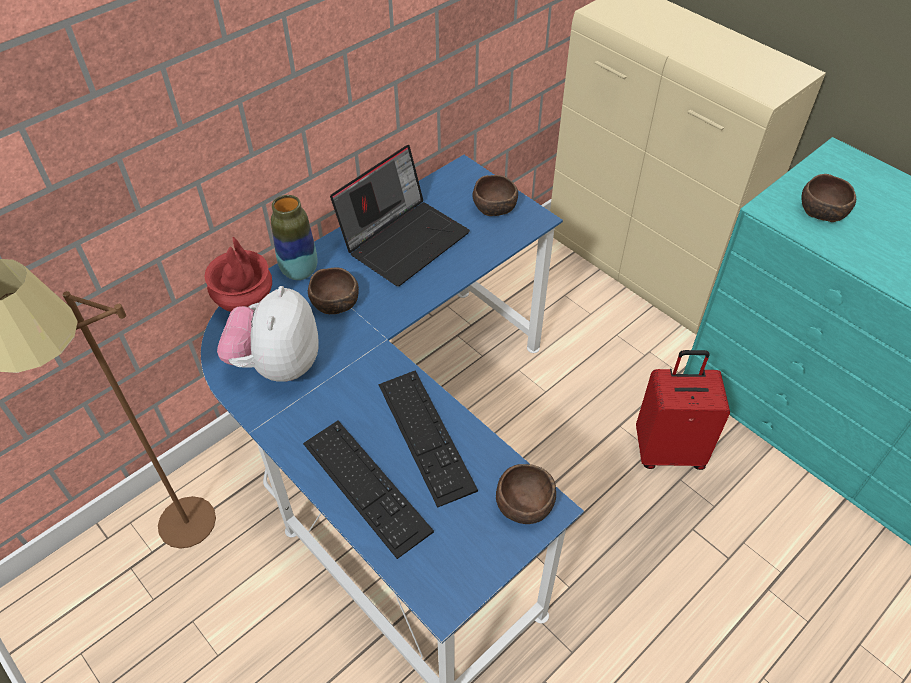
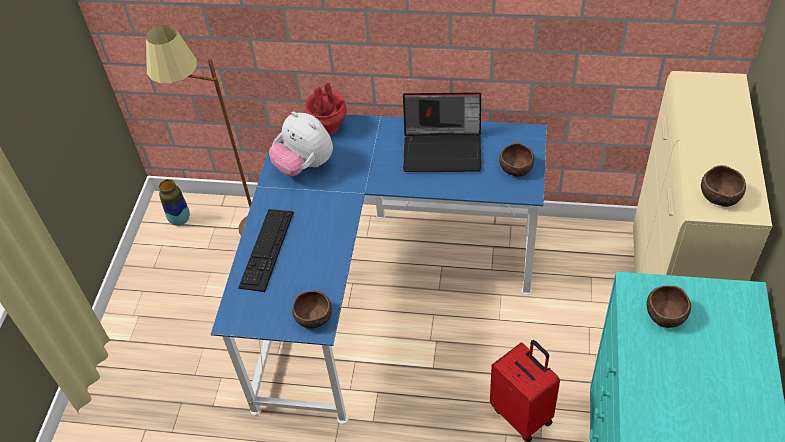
camera: 55 degrees right, 0 degrees up
plush toy [217,286,318,382] -> plush toy turned 105 degrees counterclockwise [269,112,333,176]
vase [271,195,317,280] -> vase moved to [159,179,190,226]
brown bowl [308,267,359,314] -> brown bowl moved to [701,165,746,207]
keyboard [379,370,478,508] -> none

